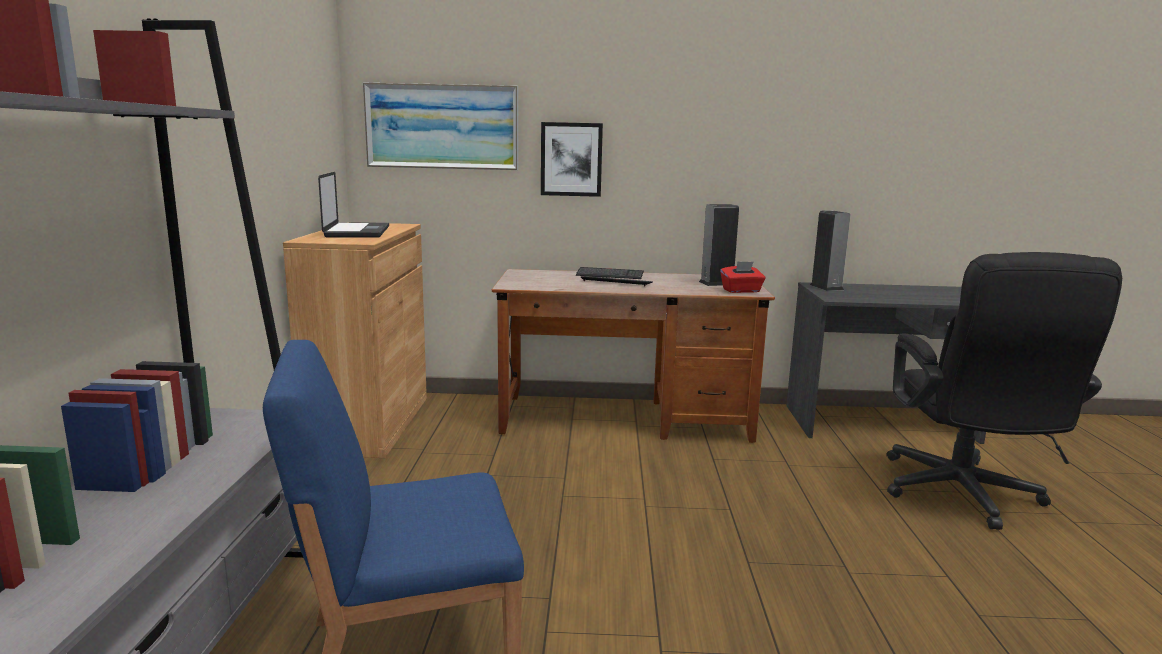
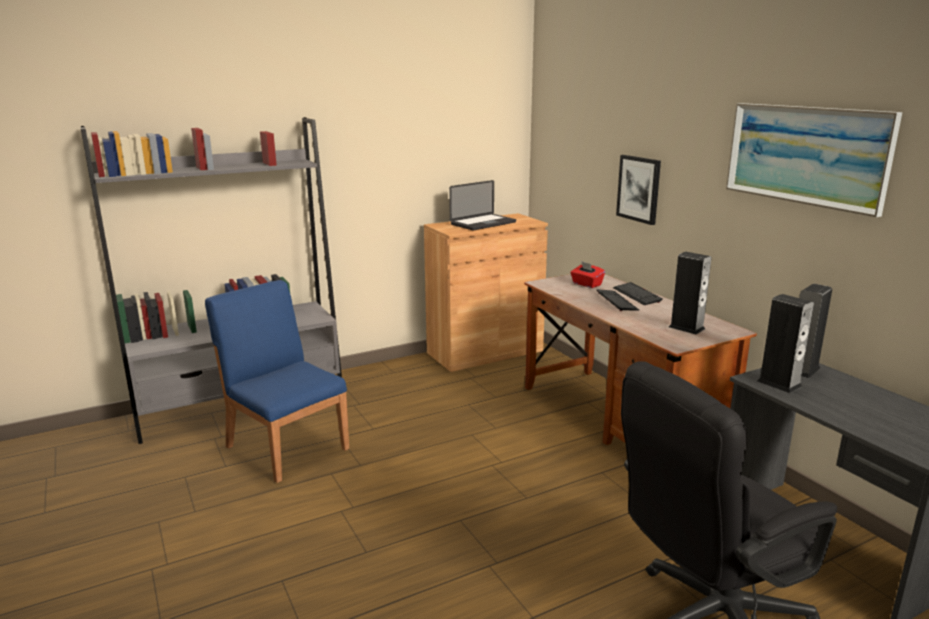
camera: 60 degrees right, 5 degrees up
picture [363,83,518,170] -> picture moved to [726,103,902,217]
red tissue box [720,261,765,293] -> red tissue box moved to [570,261,605,288]
none -> speaker [757,294,814,393]

